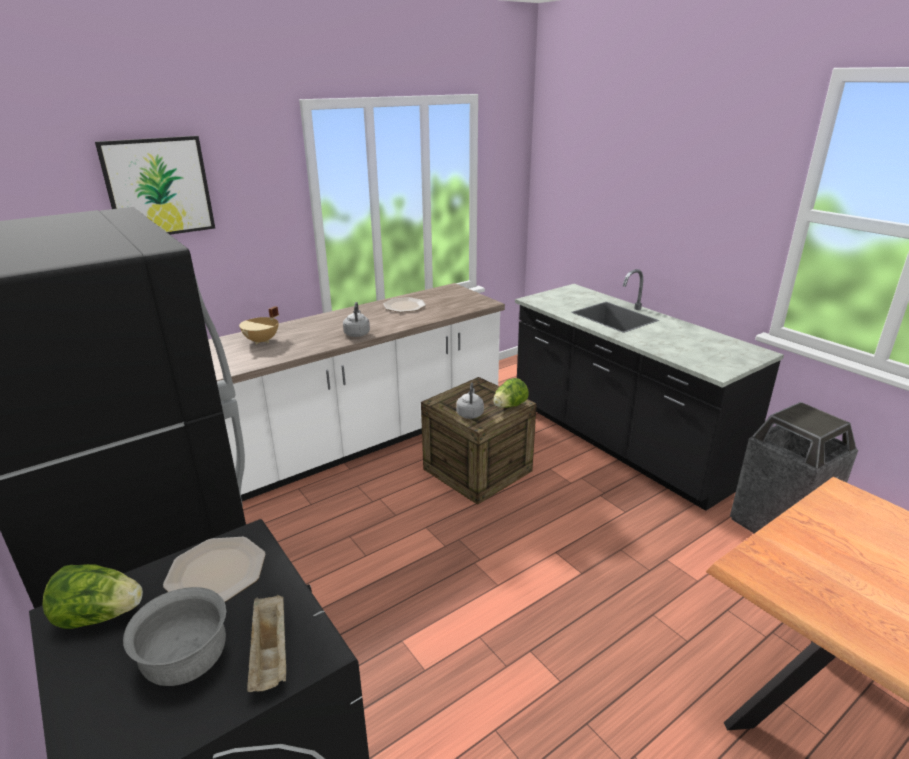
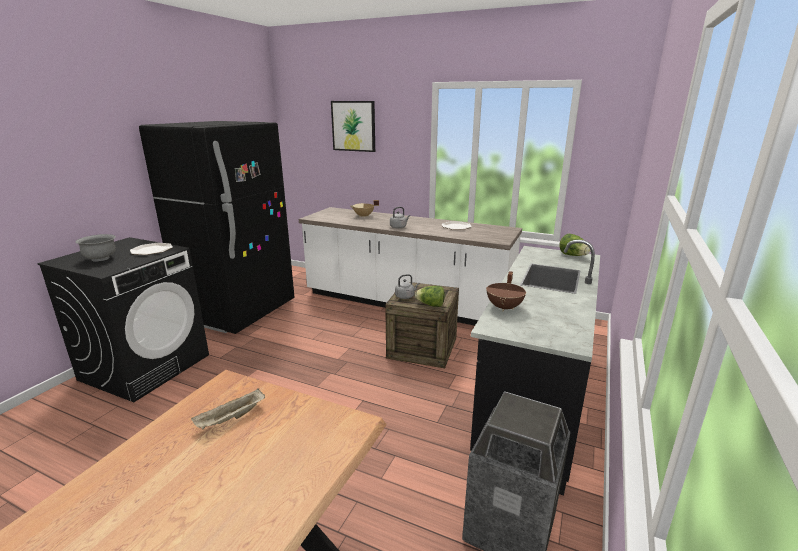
camera: 60 degrees right, 5 degrees down
lettuce [42,564,143,629] -> lettuce moved to [559,234,591,256]
beige tray [247,595,286,692] -> beige tray moved to [191,388,265,429]
none -> brown cooking pot [486,271,526,311]

